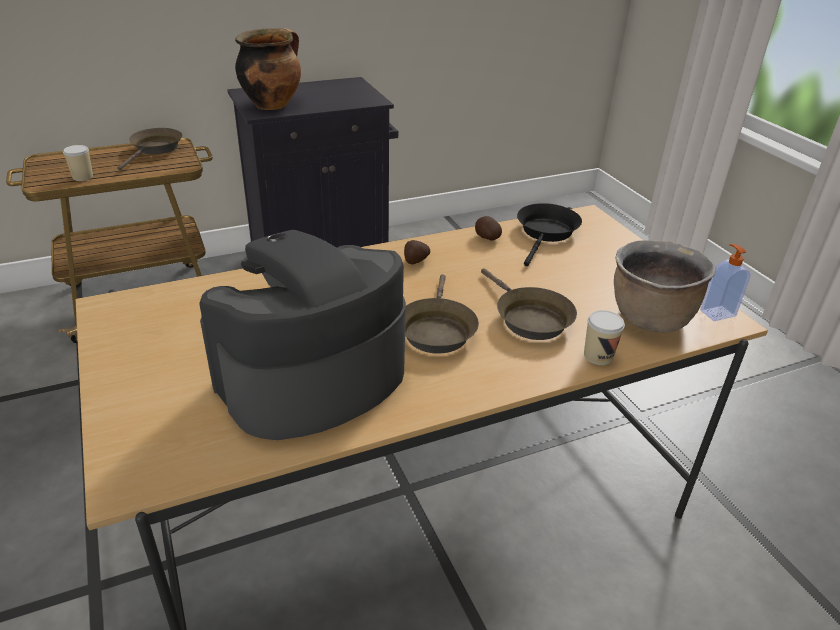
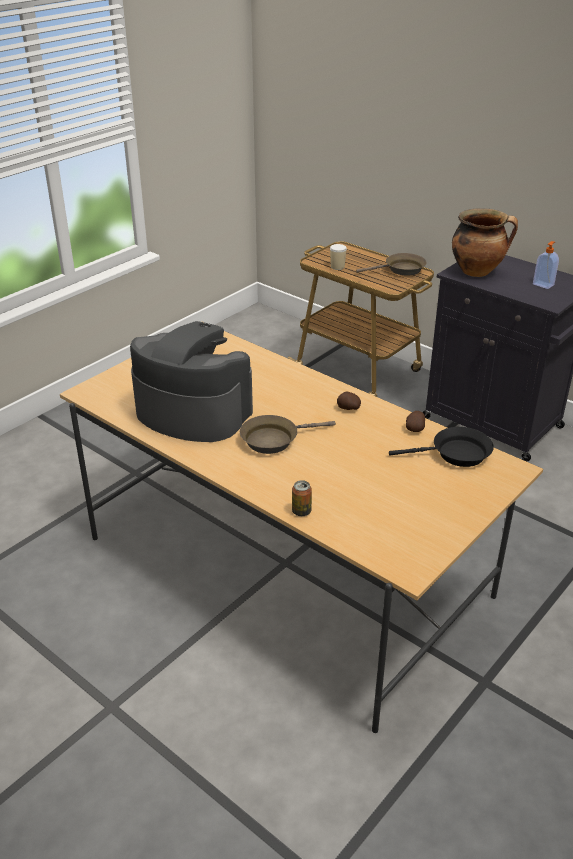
camera: 65 degrees right, 0 degrees up
brown frying pan [481,269,577,340] -> none
cup [584,310,625,365] -> can [292,480,312,516]
brown cooking pot [614,240,716,333] -> none
soap dispenser [700,244,751,321] -> soap dispenser moved to [533,241,559,289]

